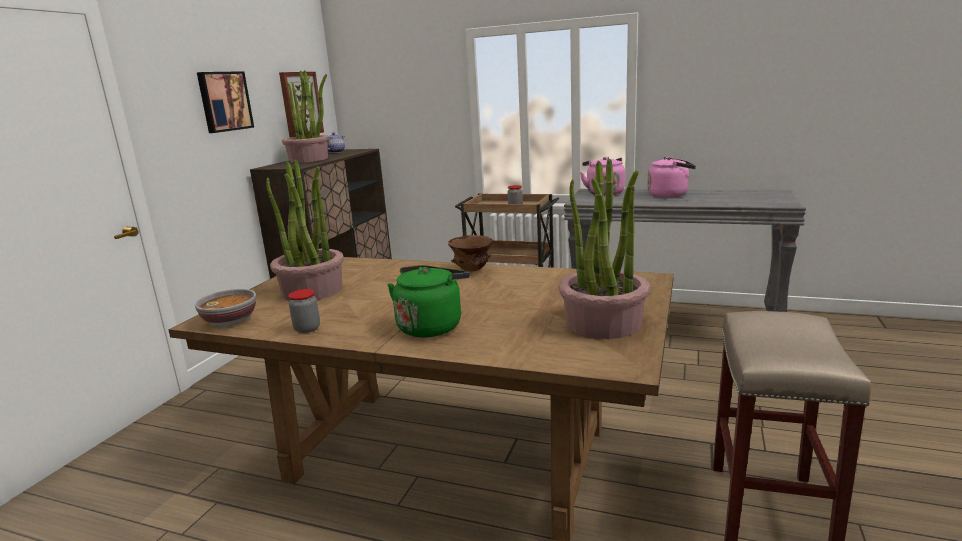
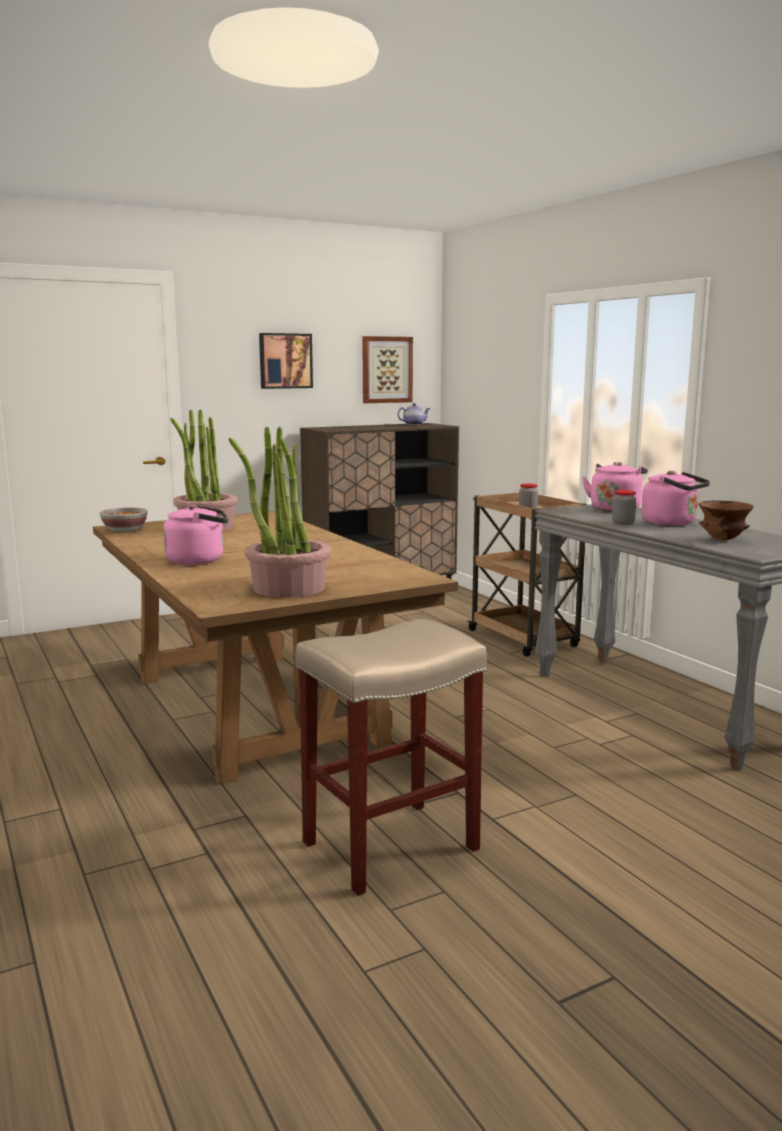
camera: 40 degrees right, 5 degrees down
potted plant [282,70,329,163] -> none
jar [288,289,320,333] -> jar moved to [612,490,636,525]
green kettle [387,265,470,338] -> pink kettle [163,505,228,565]
brown bowl [448,235,493,271] -> brown bowl moved to [699,500,754,540]

